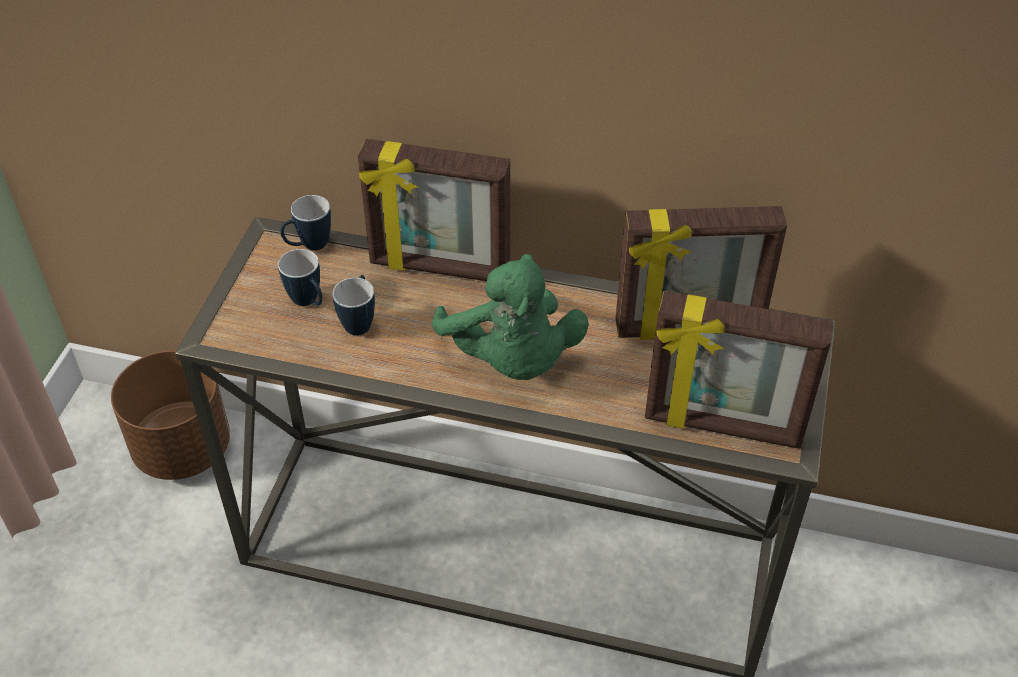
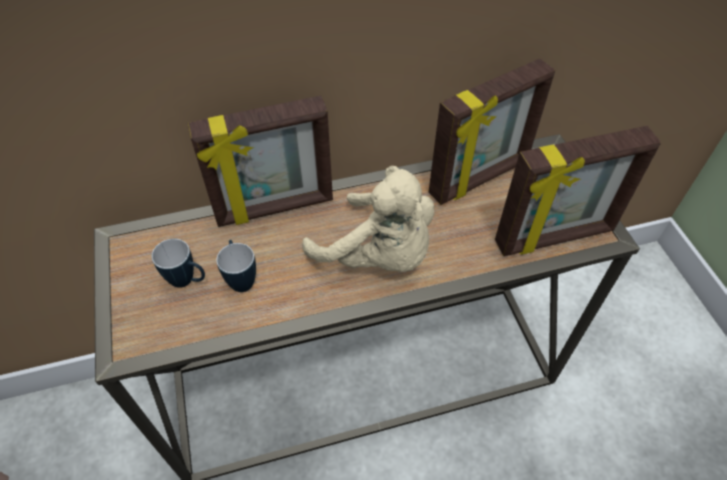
camera: 30 degrees left, 5 degrees up
brown planter [111,350,230,480] -> none
mug [280,195,331,250] -> none
green plush toy [432,254,589,380] -> beige plush toy [302,166,434,272]

